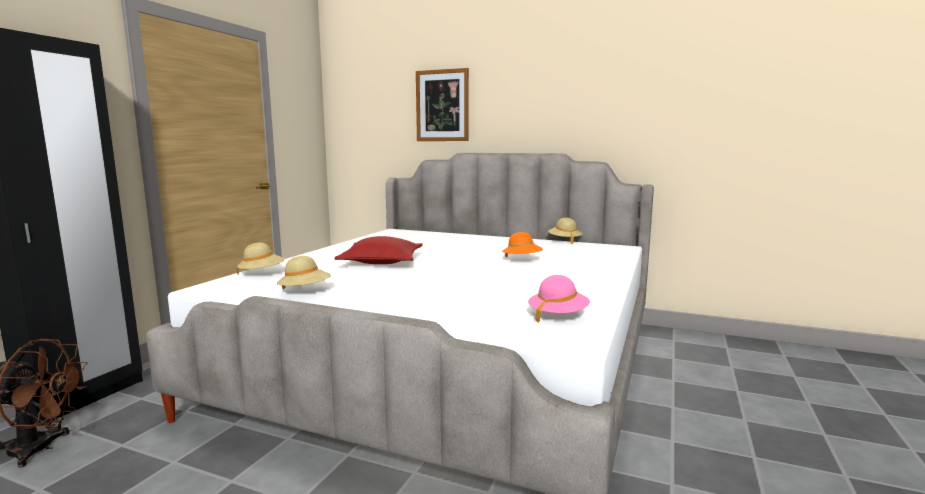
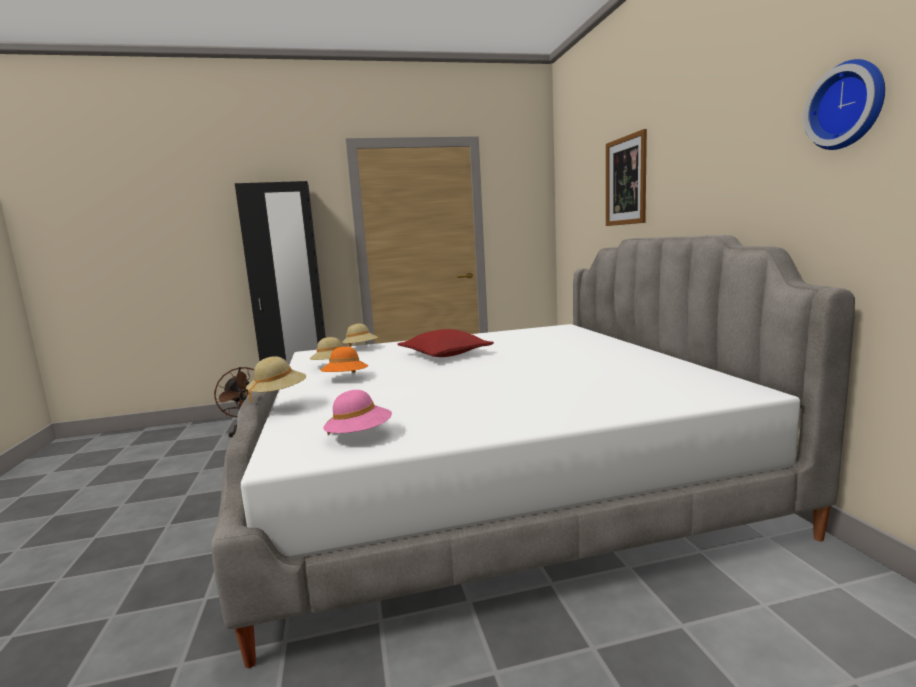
camera: 55 degrees right, 0 degrees up
orange hat [502,232,543,257] -> orange hat moved to [321,347,368,373]
beige hat [548,218,582,244] -> beige hat moved to [246,356,306,404]
none -> wall clock [803,59,885,150]

